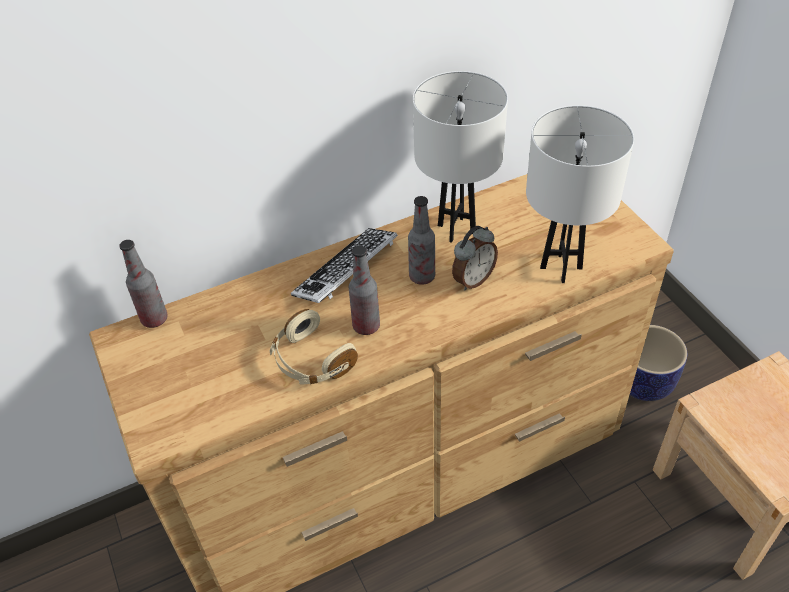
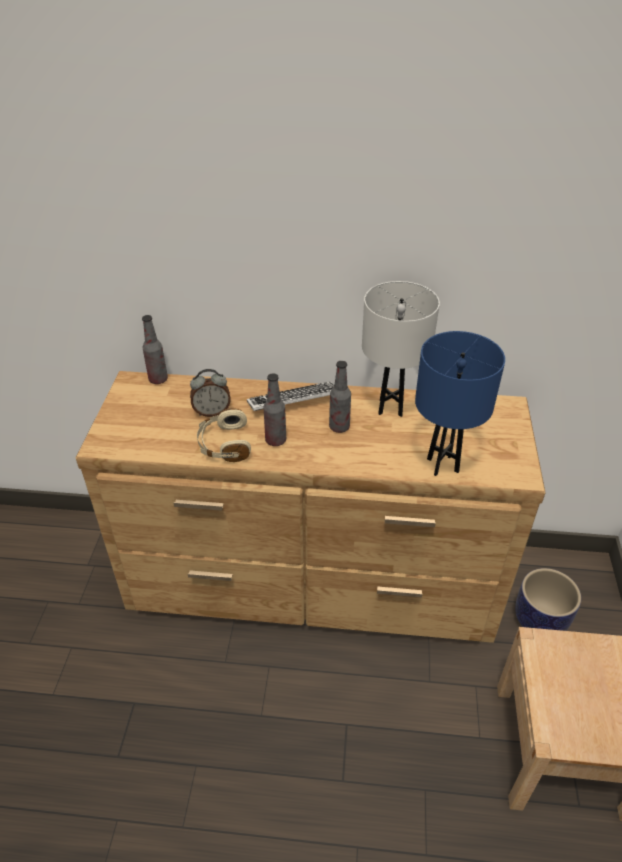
camera: 30 degrees right, 5 degrees down
alarm clock [452,226,498,291] -> alarm clock moved to [190,369,231,417]
white table lamp [526,105,634,283] -> blue table lamp [415,331,505,476]

